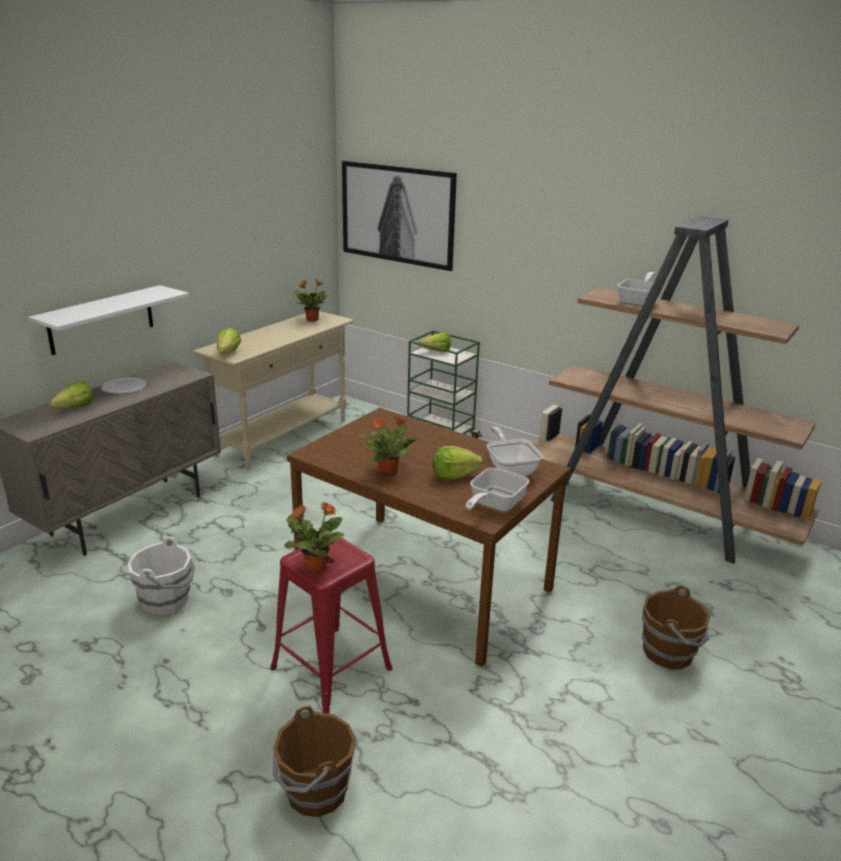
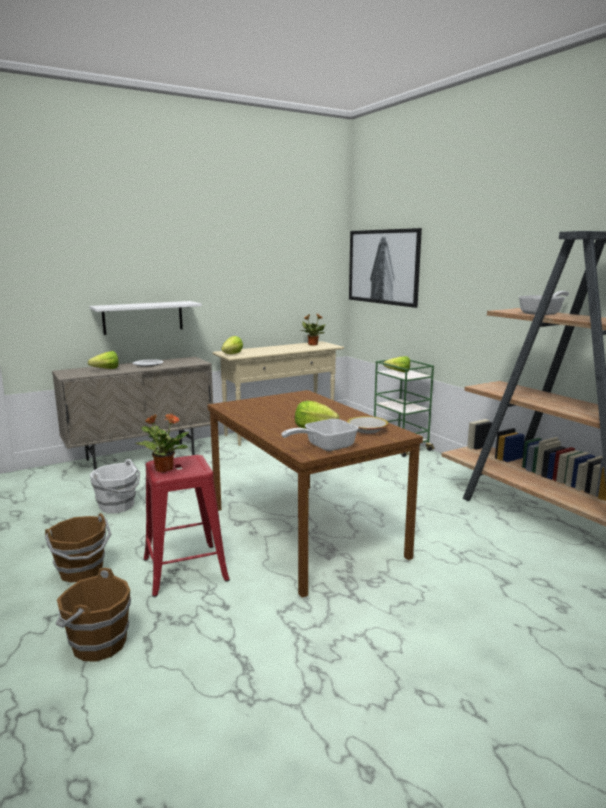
camera: 25 degrees right, 10 degrees down
potted plant [360,415,418,476] -> none
frying pan [487,426,543,476] -> bowl [347,416,389,434]
brown bucket [642,586,711,670] -> brown bucket moved to [45,513,111,583]

